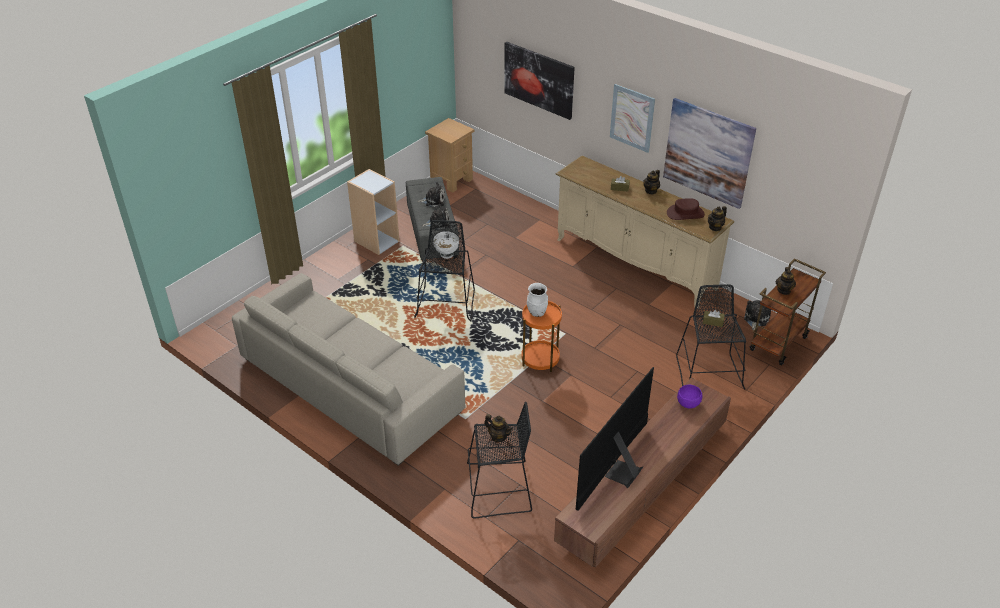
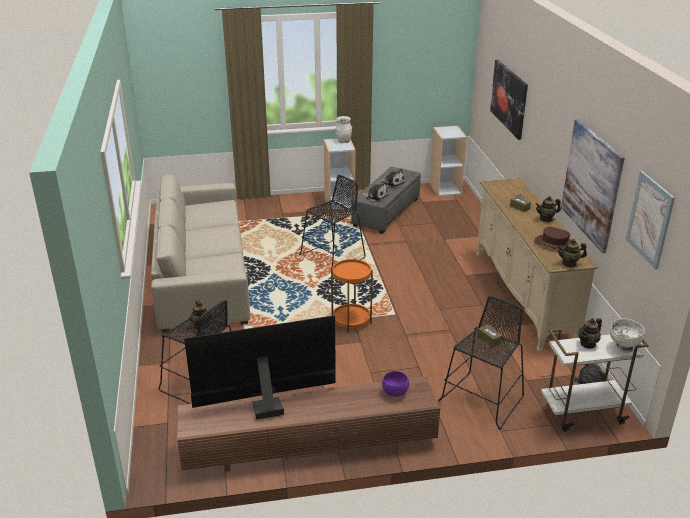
camera: 40 degrees right, 10 degrees down
beige nightstand [425,118,475,193] -> bookcase [430,126,467,196]
white bowl [433,231,459,259] -> white bowl moved to [610,319,645,353]
white vase [527,283,548,317] -> white vase moved to [336,116,352,143]
picture [610,84,655,153] -> picture moved to [626,171,675,270]
brown cart [750,258,826,365] -> white cart [541,328,649,432]

